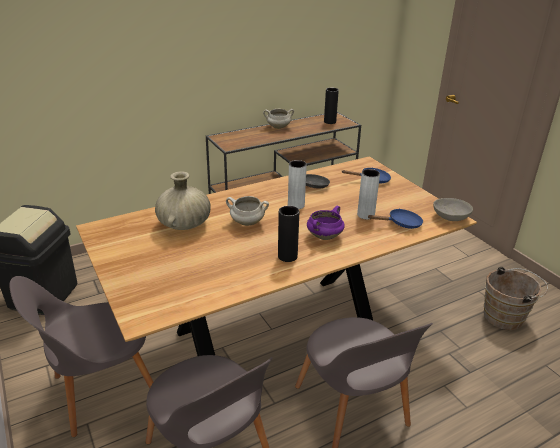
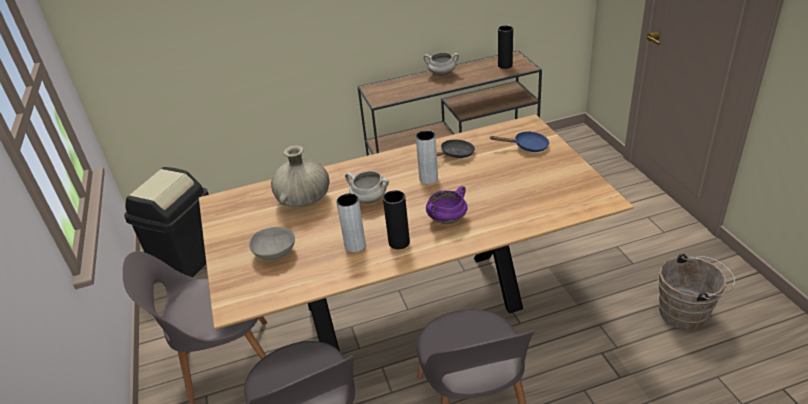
camera: 15 degrees right, 5 degrees up
grey vase [357,169,380,219] -> grey vase moved to [336,193,366,252]
blue frying pan [368,209,423,229] -> none
grey bowl [433,198,473,221] -> grey bowl moved to [249,227,295,260]

